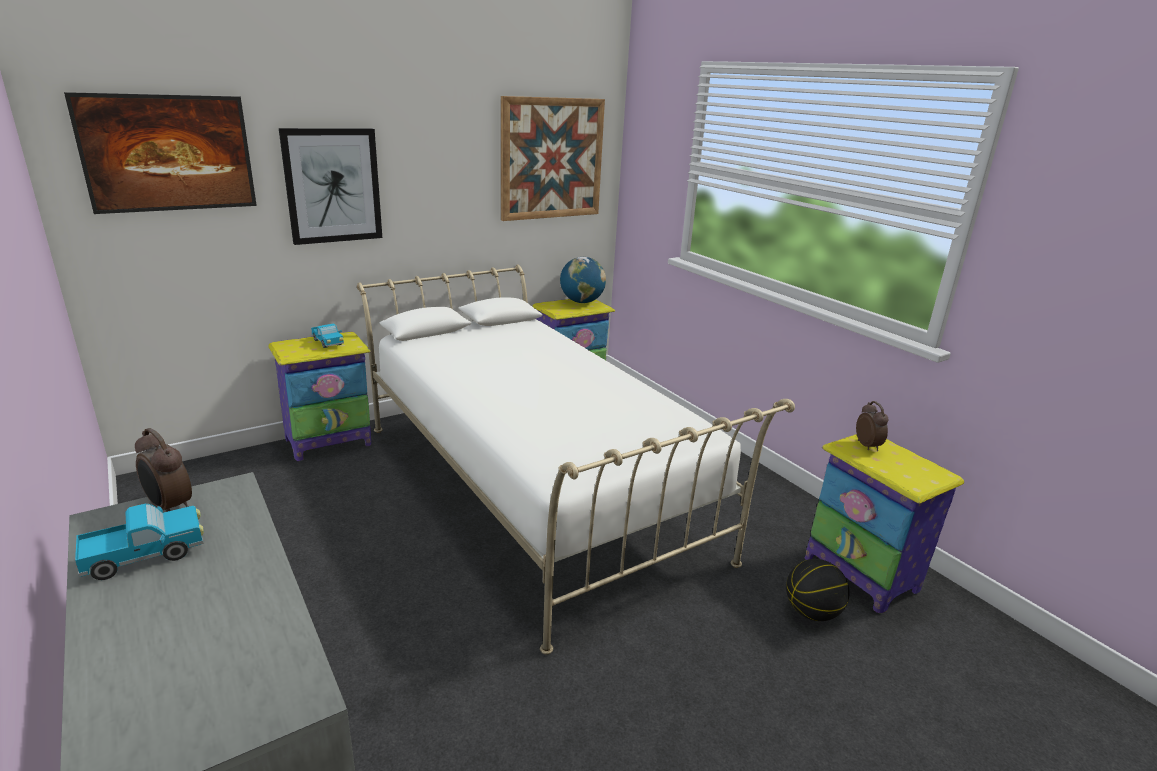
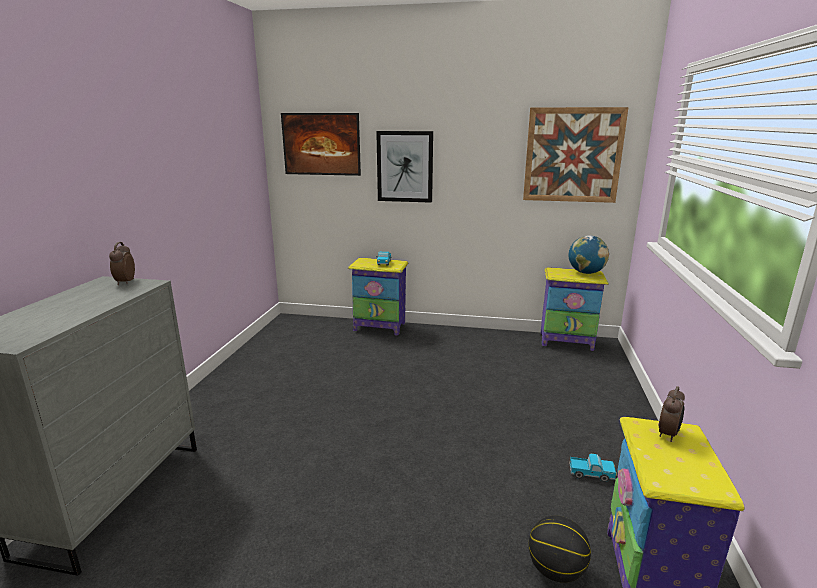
camera: 45 degrees right, 5 degrees down
toy truck [75,504,204,580] -> toy truck moved to [569,454,617,482]
white bed [357,265,795,655] -> none

